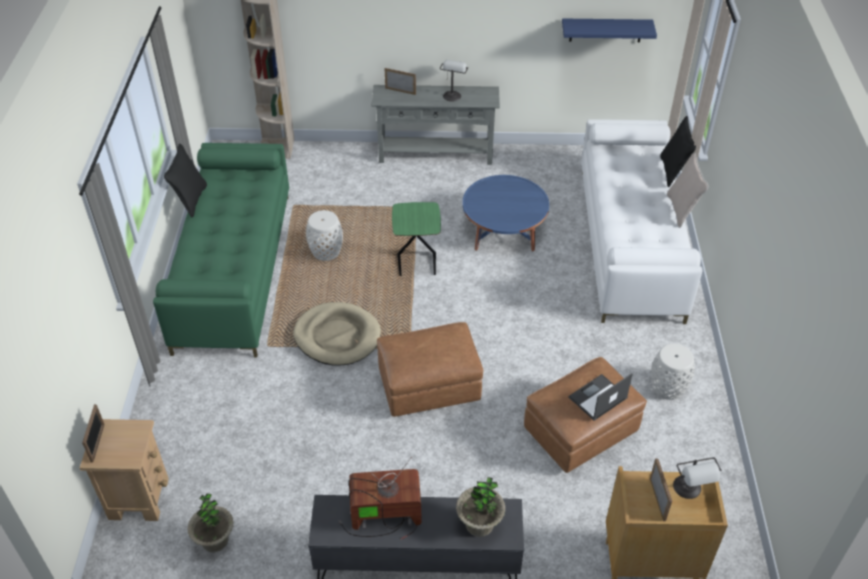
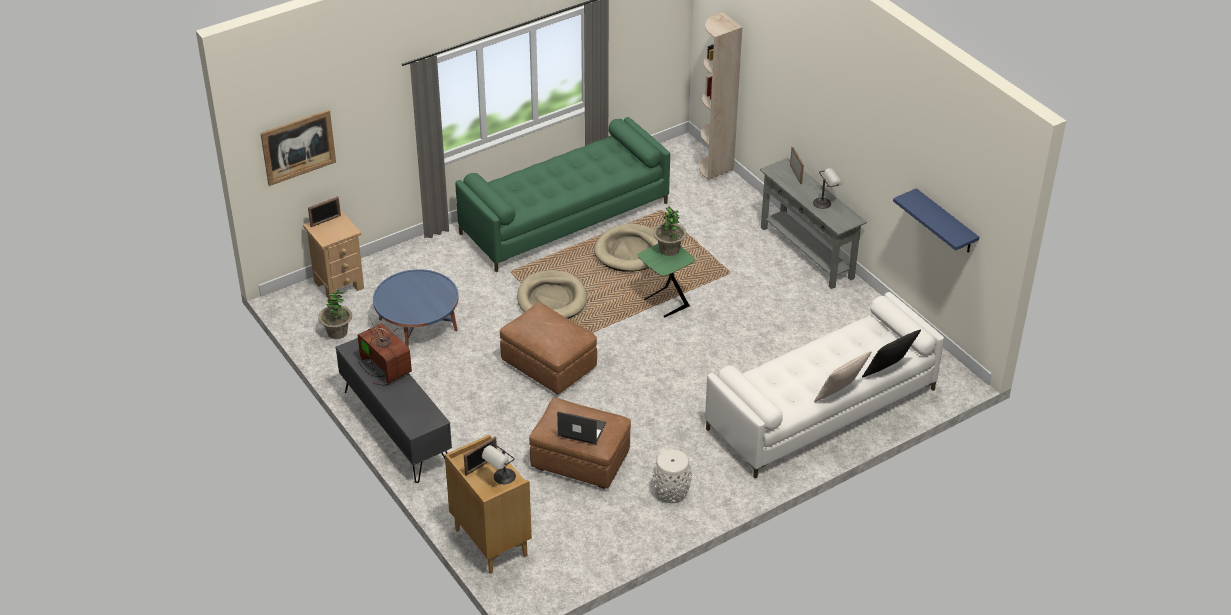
camera: 55 degrees right, 5 degrees down
black pillow [164,144,207,217] -> none
white stool [306,210,343,261] -> beige dog bed [594,224,658,272]
potted plant [456,477,505,537] -> potted plant moved to [653,206,687,256]
blue coffee table [462,175,549,251] -> blue coffee table moved to [373,269,459,346]
none -> picture [260,110,336,186]

